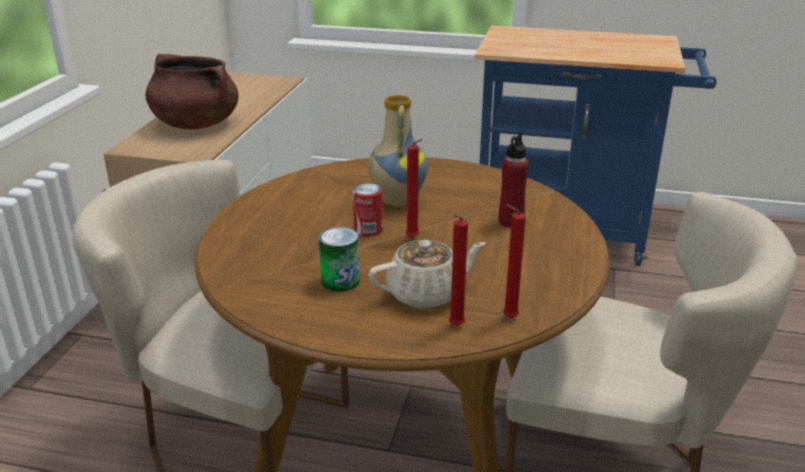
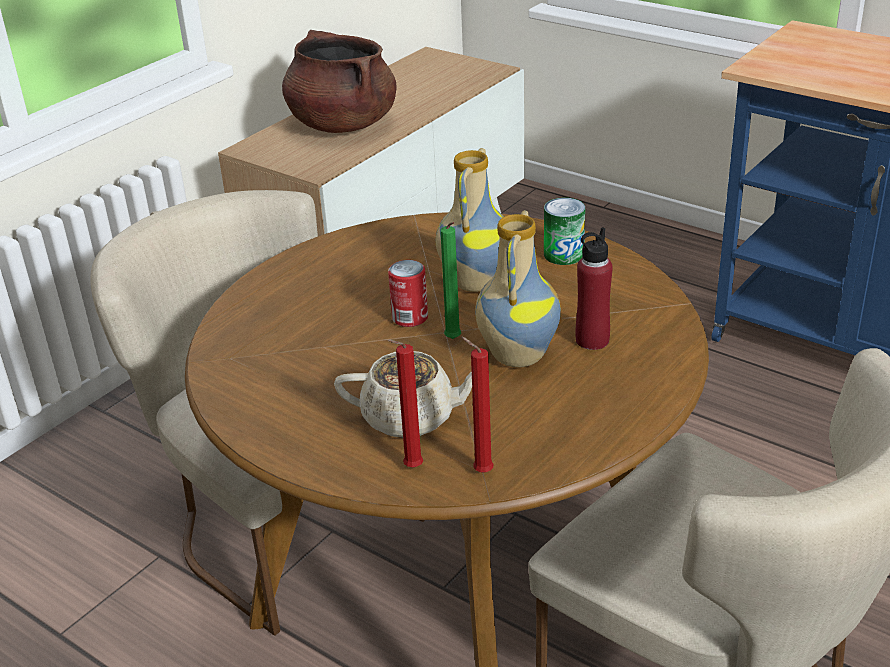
camera: 25 degrees right, 5 degrees up
can [319,227,360,292] -> can moved to [544,198,585,265]
red candle [406,139,423,238] -> green candle [440,222,461,339]
none -> vase [475,210,561,367]

